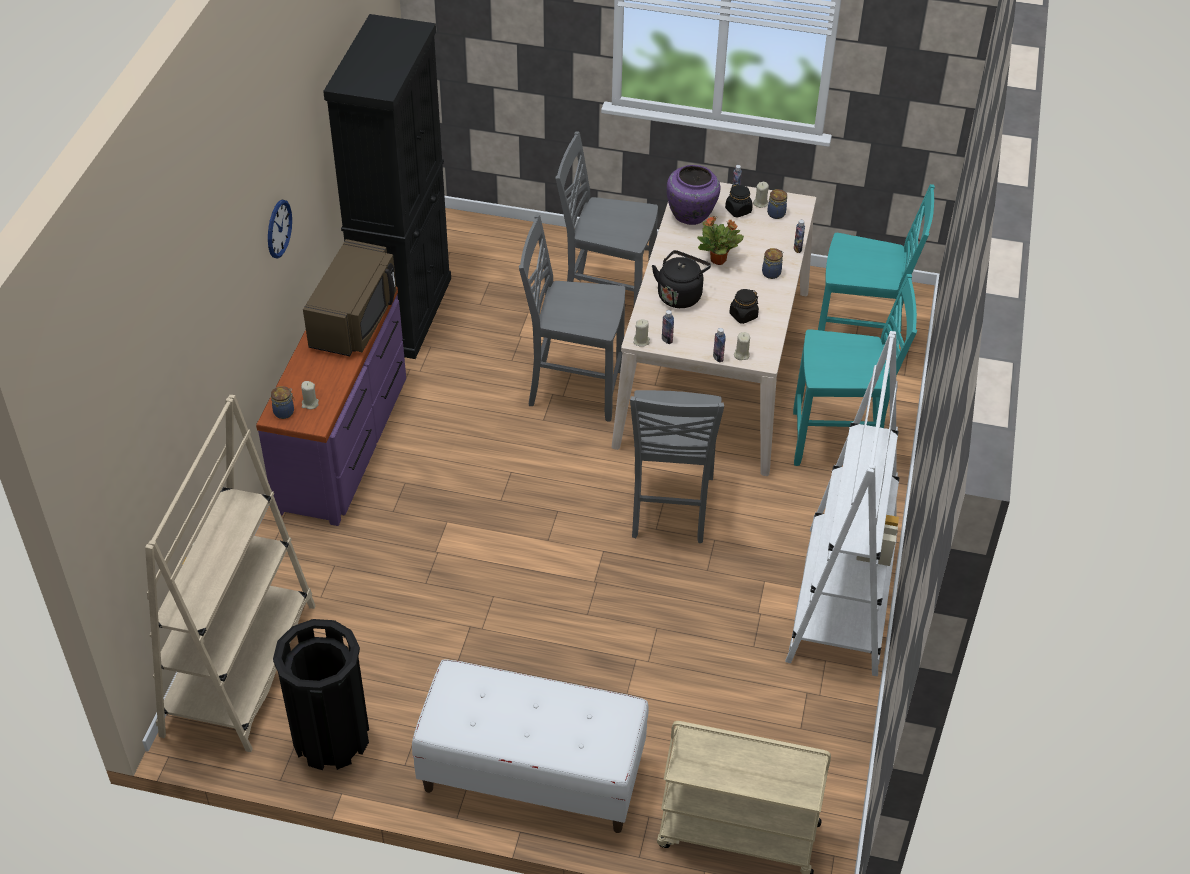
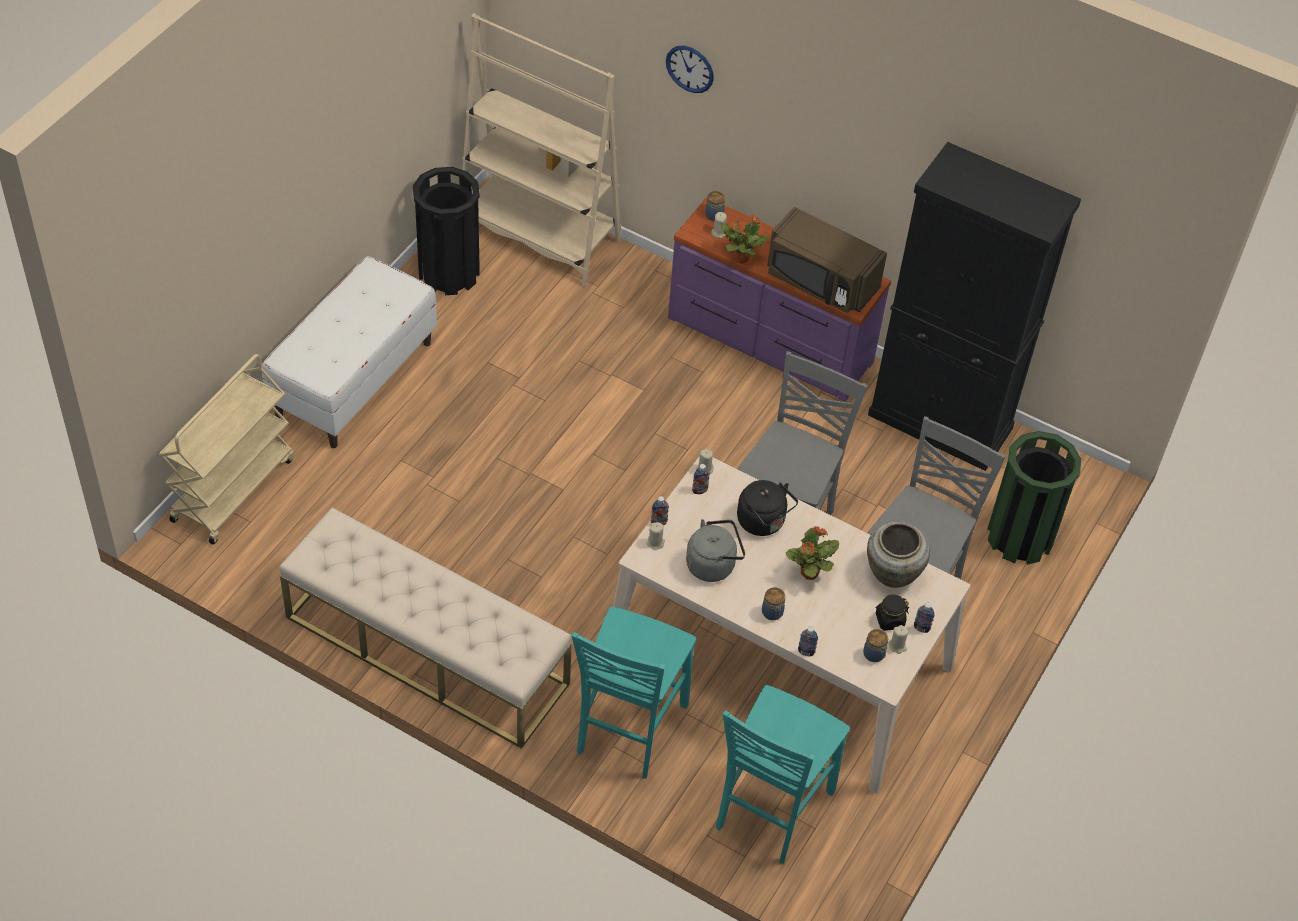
camera: 105 degrees right, 5 degrees up
wall clock [268,200,292,259] -> wall clock moved to [666,46,714,93]
grey chair [630,390,724,543] -> none
purple vase [666,165,720,225] -> beige vase [867,521,930,588]
black jar [729,289,759,324] -> grey kettle [686,519,745,582]
white bookcase [785,331,900,676] -> beige bench [279,507,572,749]
none -> potted plant [721,214,769,263]
none -> green trash can [987,431,1081,564]

